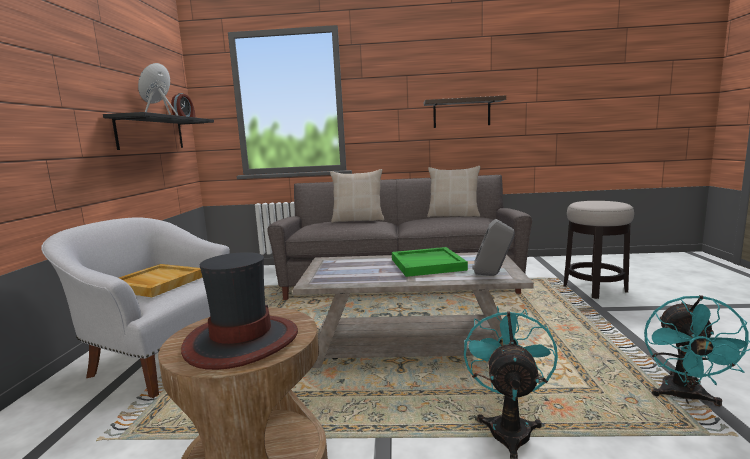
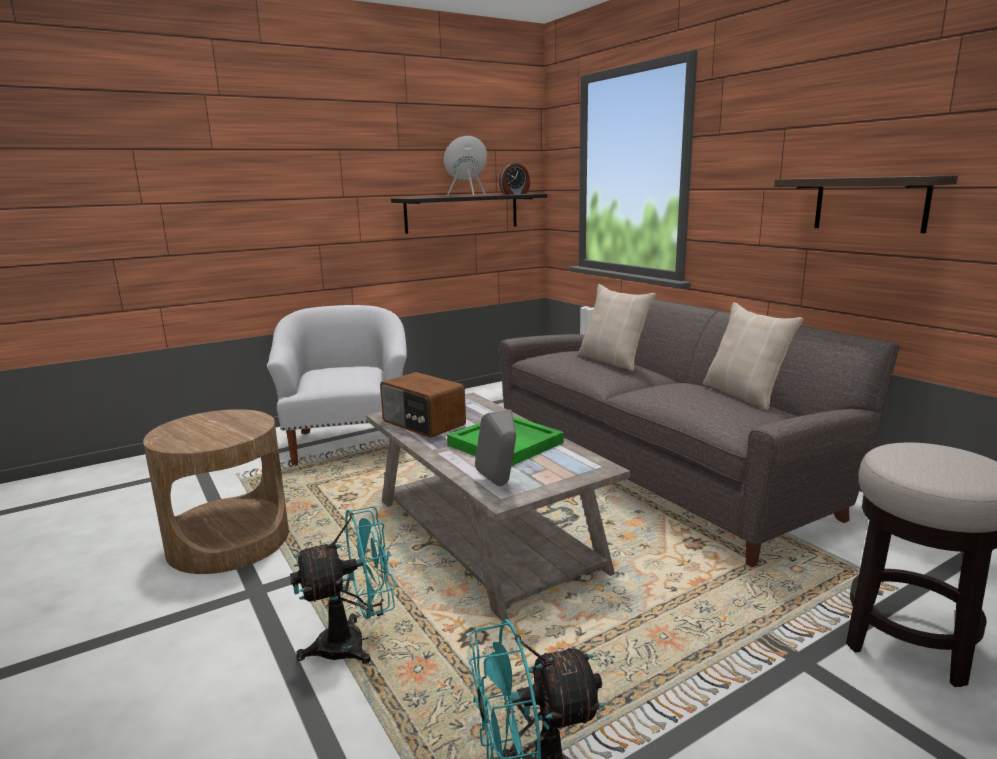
camera: 55 degrees right, 5 degrees up
beige tray [119,264,202,297] -> none
hat [181,252,298,370] -> none
none -> radio [380,372,466,438]

